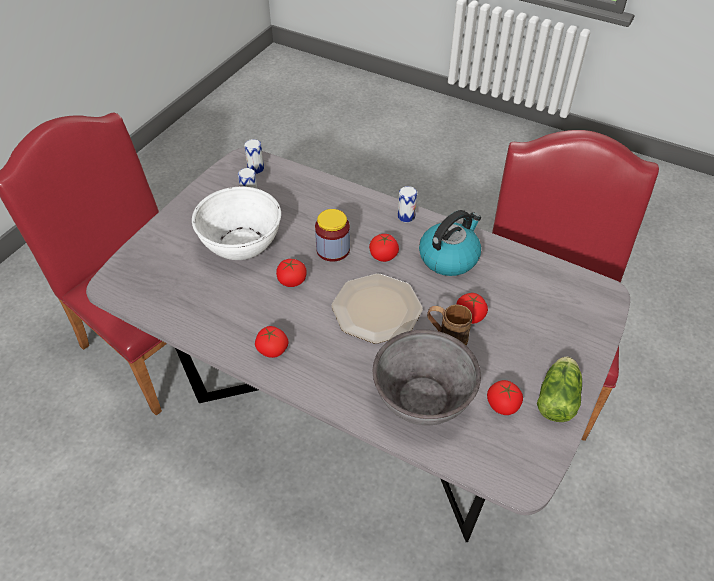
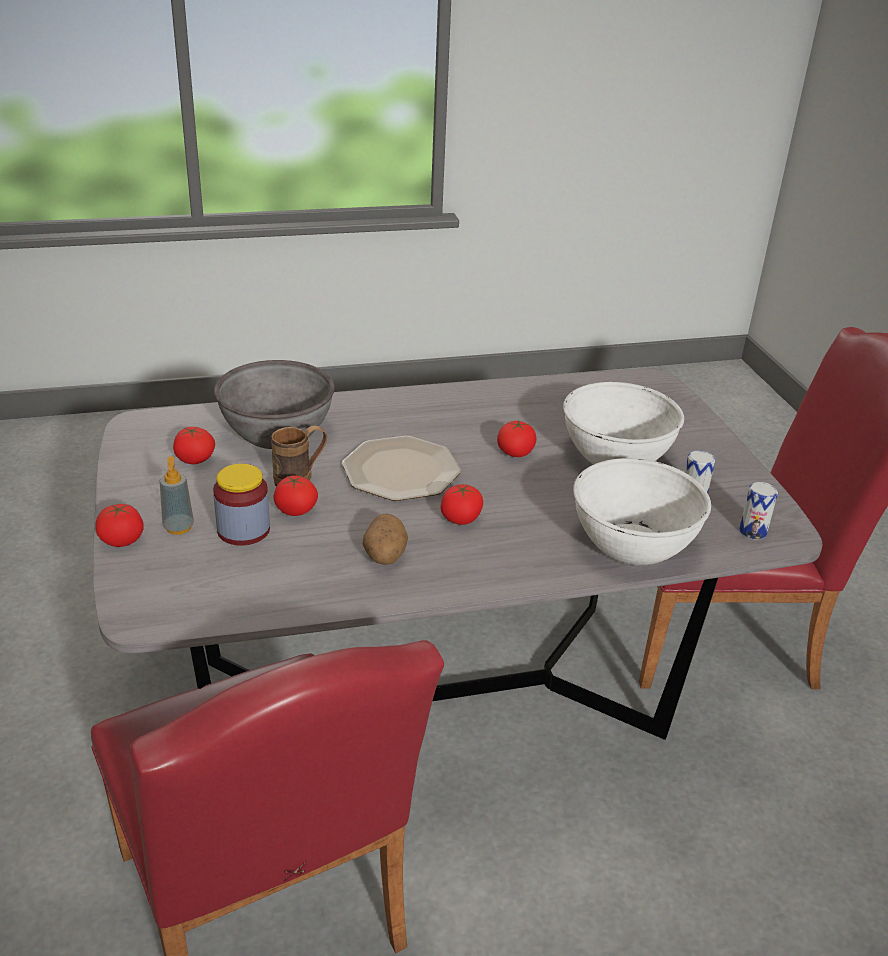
camera: 135 degrees right, 15 degrees down
tomato [255,326,289,358] -> tomato moved to [95,504,144,547]
jar [315,209,350,262] -> jar moved to [213,464,270,546]
can [398,186,417,222] -> none
kettle [419,210,481,276] -> potato [363,514,408,565]
lettuce [537,357,582,422] -> none
none -> soap dispenser [159,456,194,535]
none -> white bowl [573,458,711,565]

